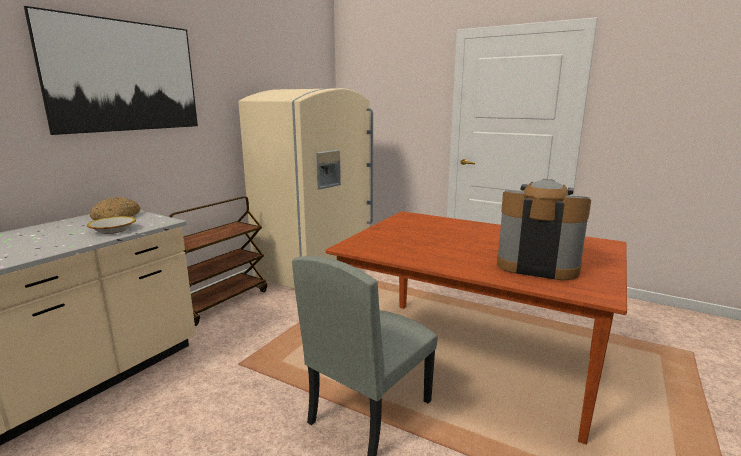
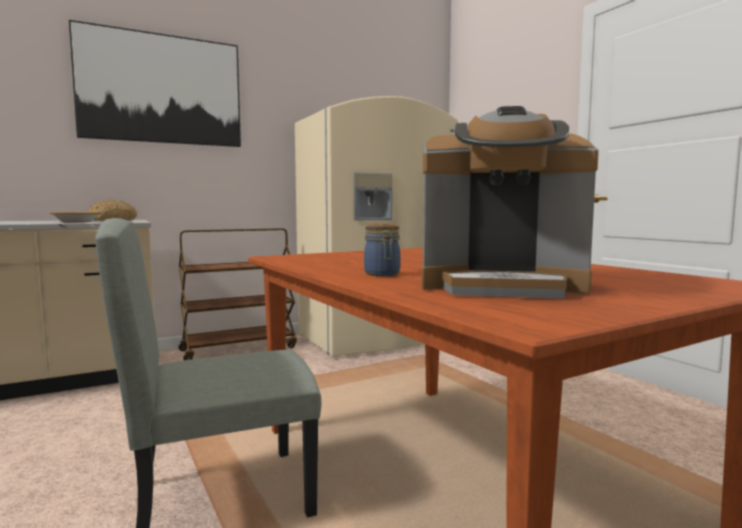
camera: 30 degrees right, 10 degrees down
coffee machine [497,179,591,280] -> coffee machine turned 135 degrees clockwise [421,106,599,298]
none -> jar [364,224,401,276]

